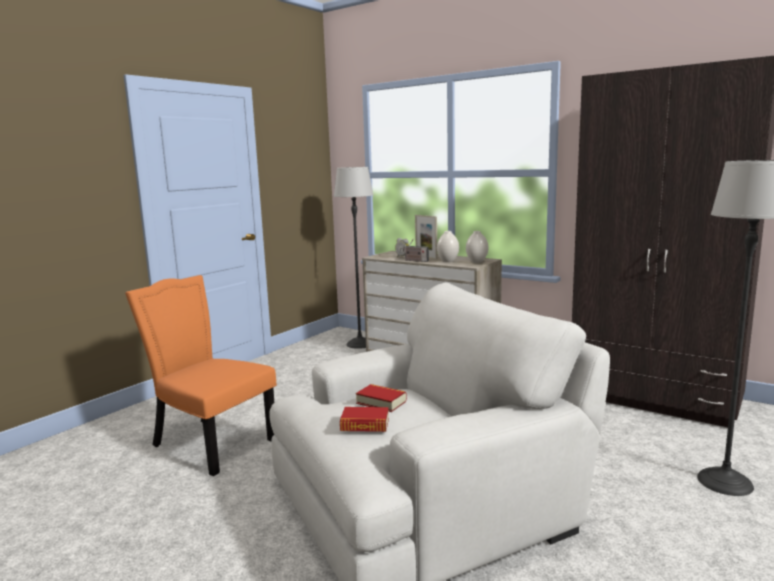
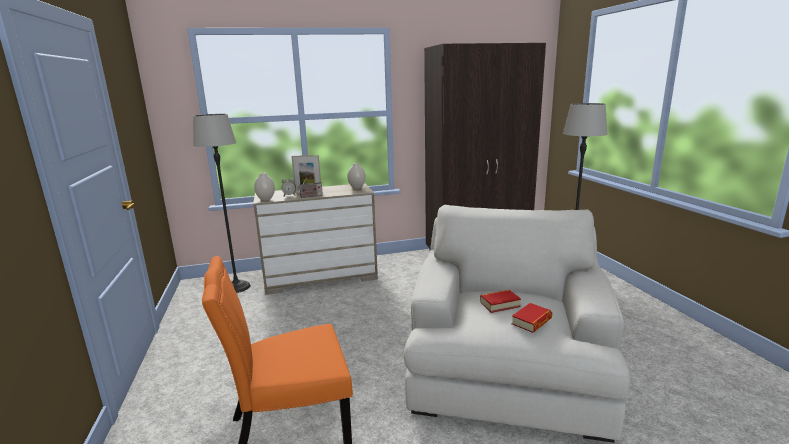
camera: 50 degrees left, 5 degrees up
white vase [437,231,459,262] -> white vase moved to [254,173,275,201]

